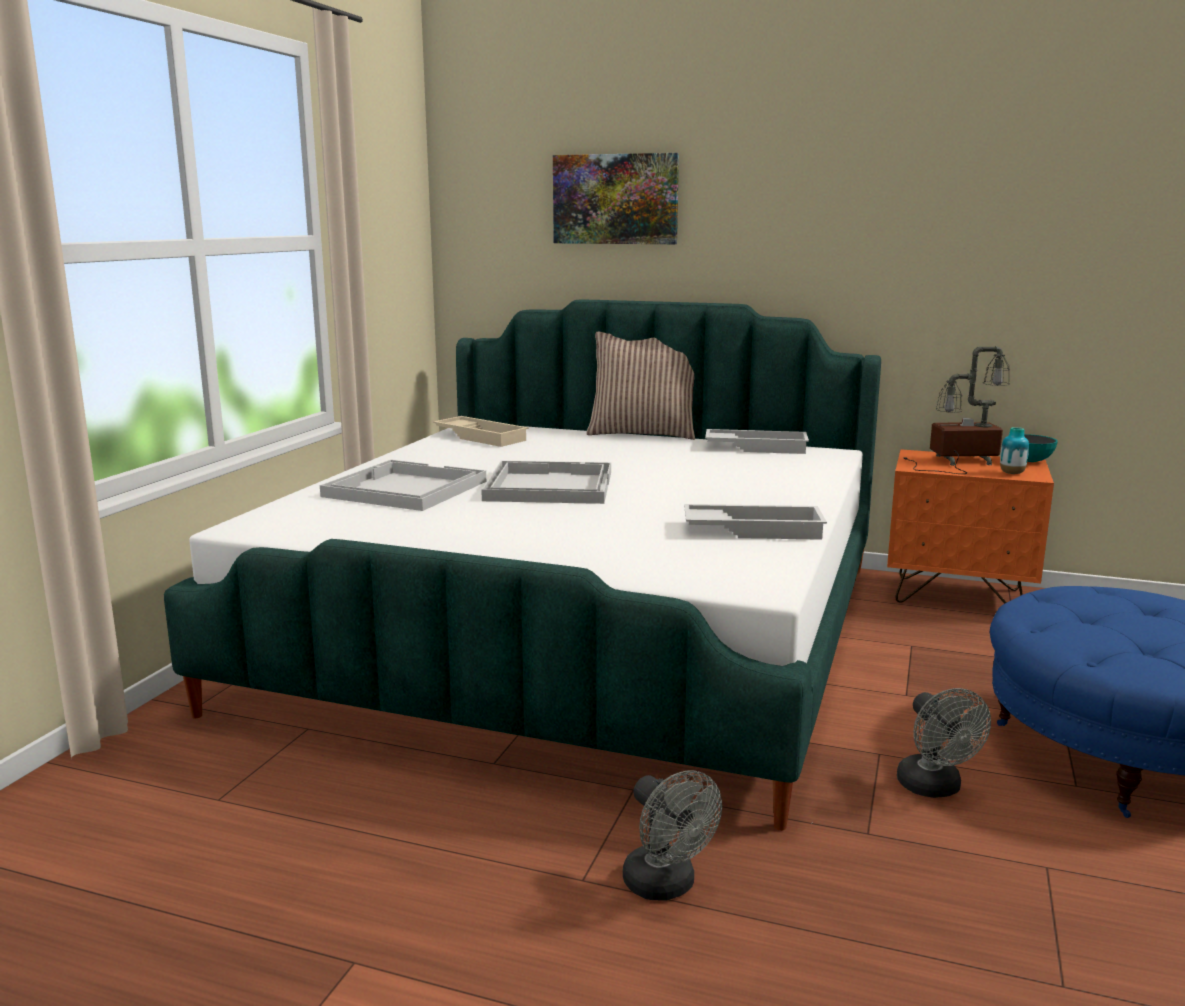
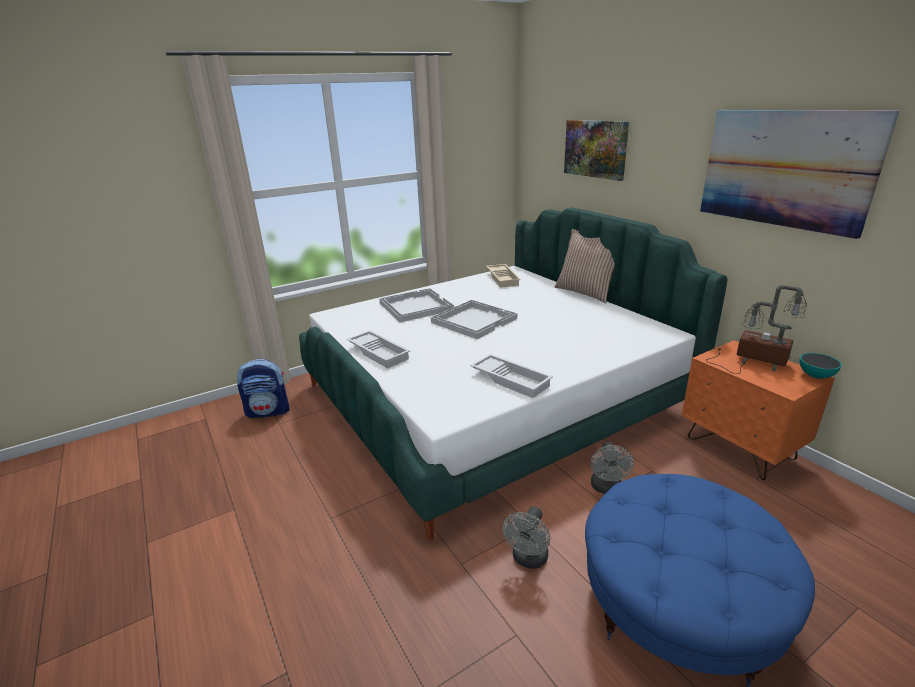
camera: 40 degrees right, 10 degrees up
grey fan [623,770,722,900] -> grey fan moved to [591,442,634,494]
white tray [705,429,809,454] -> white tray moved to [347,331,410,368]
vase [1000,427,1029,474] -> none
none -> backpack [237,359,289,418]
none -> picture [700,110,900,239]

